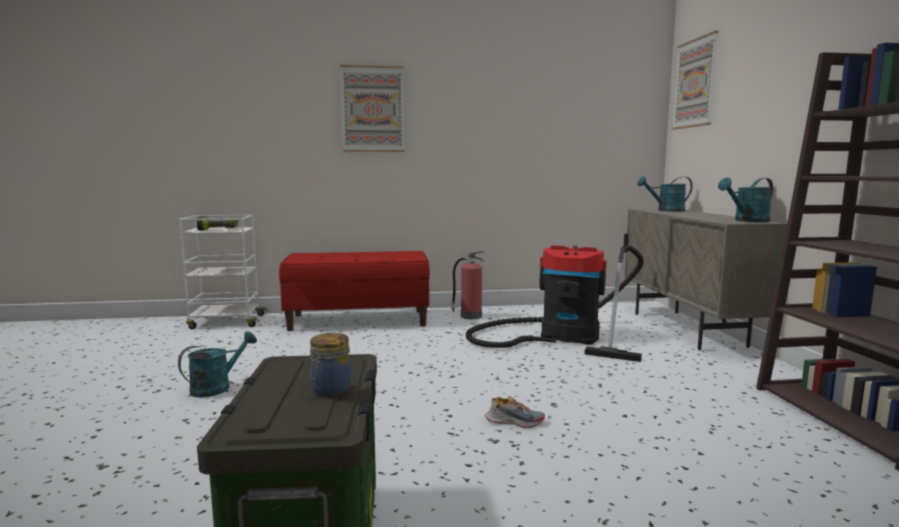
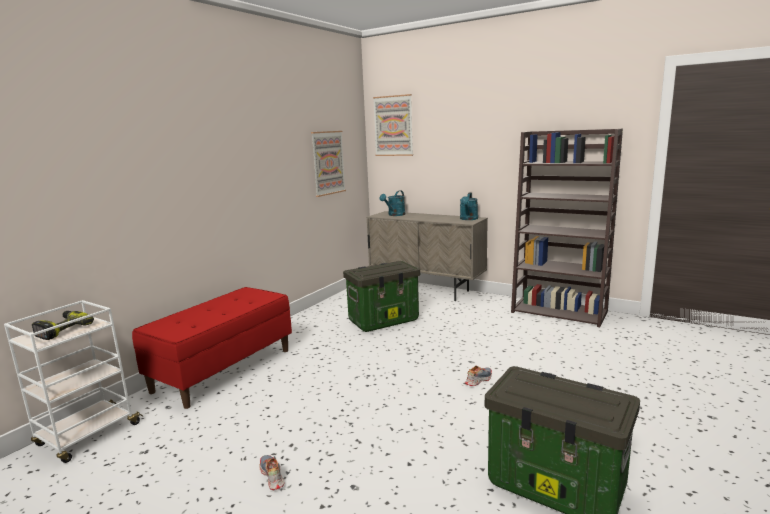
camera: 50 degrees left, 5 degrees up
turquoise watering can [178,331,257,398] -> shoe [259,455,285,490]
jar [310,333,351,396] -> none
picture [340,65,405,152] -> picture moved to [311,131,346,197]
fire extinguisher [451,251,485,319] -> none
vacuum cleaner [466,245,644,362] -> storage box [343,261,420,332]

